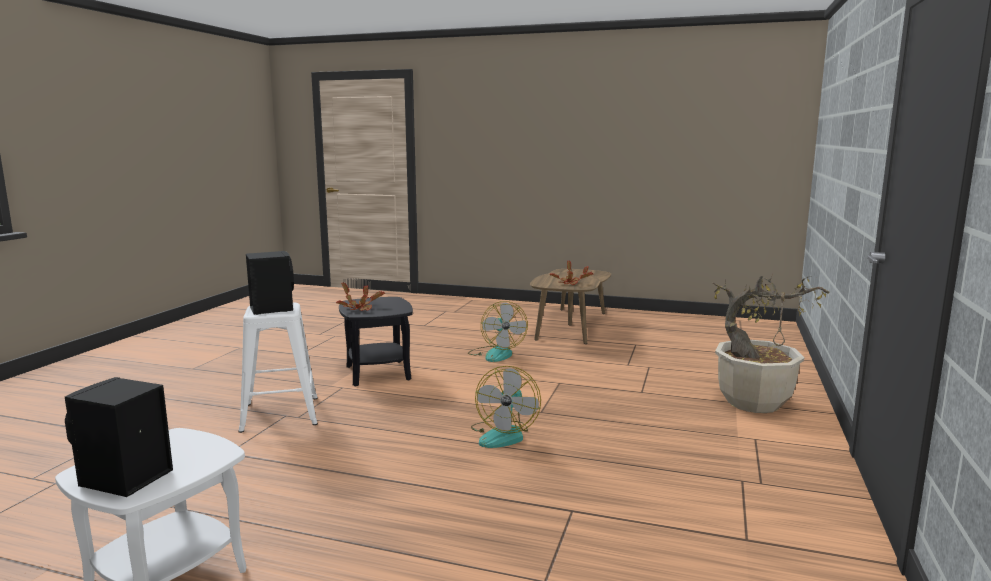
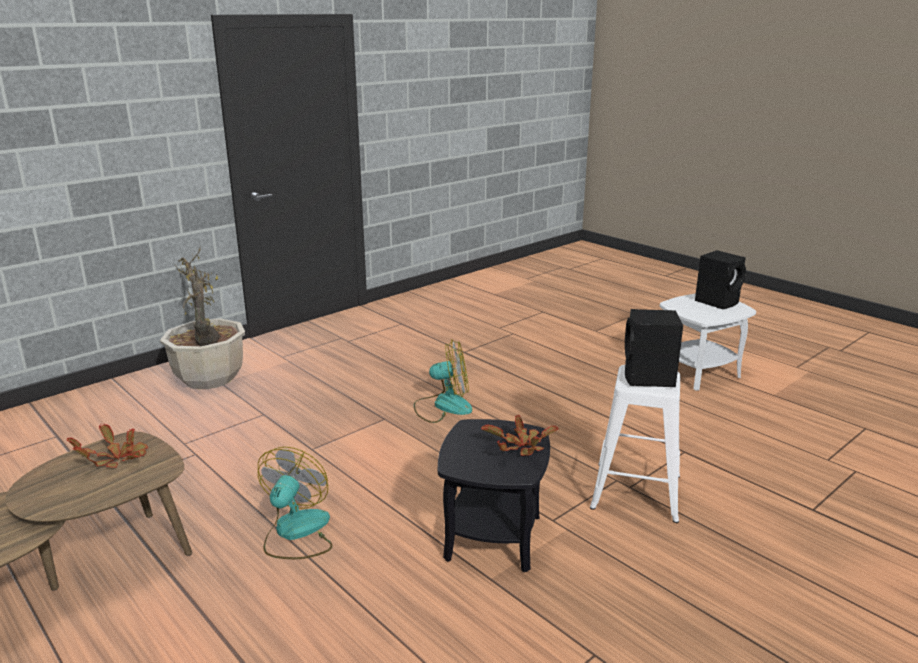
camera: 150 degrees left, 10 degrees up
fan [471,366,541,448] -> fan turned 45 degrees clockwise [414,339,472,423]

